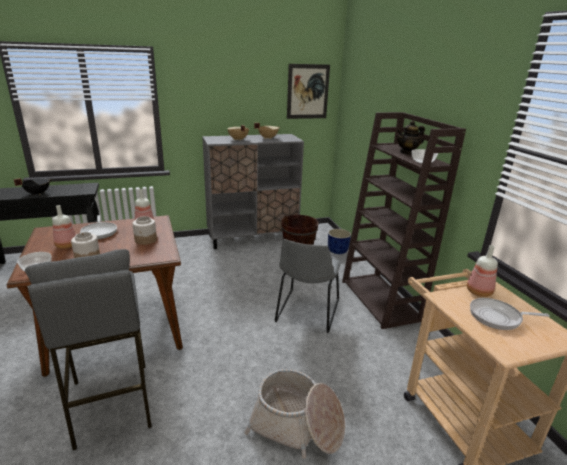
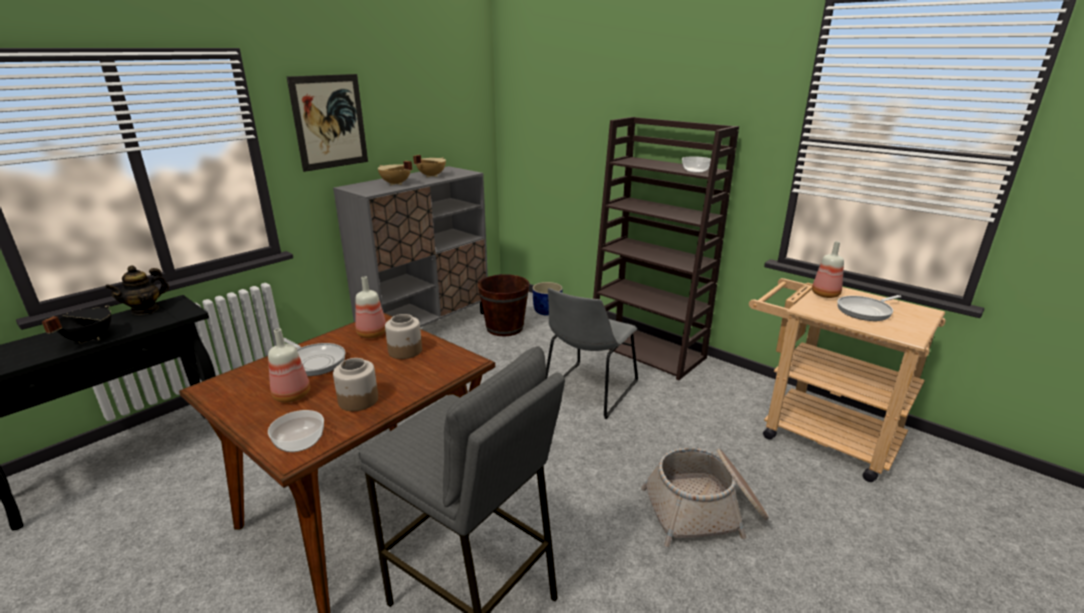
camera: 30 degrees left, 0 degrees up
grey chair [275,239,341,333] -> grey chair turned 45 degrees clockwise [545,288,638,419]
picture [287,64,330,119] -> picture moved to [287,74,368,172]
teapot [397,120,425,155] -> teapot moved to [105,265,169,315]

